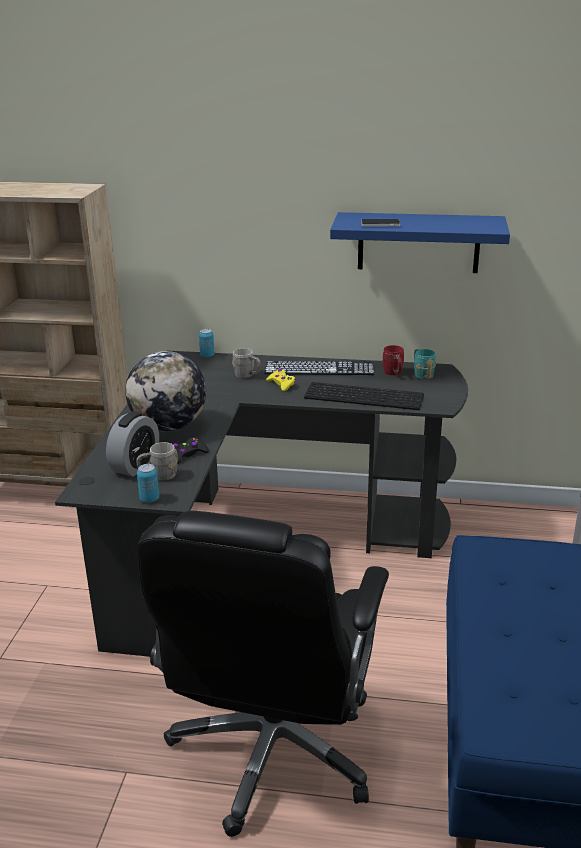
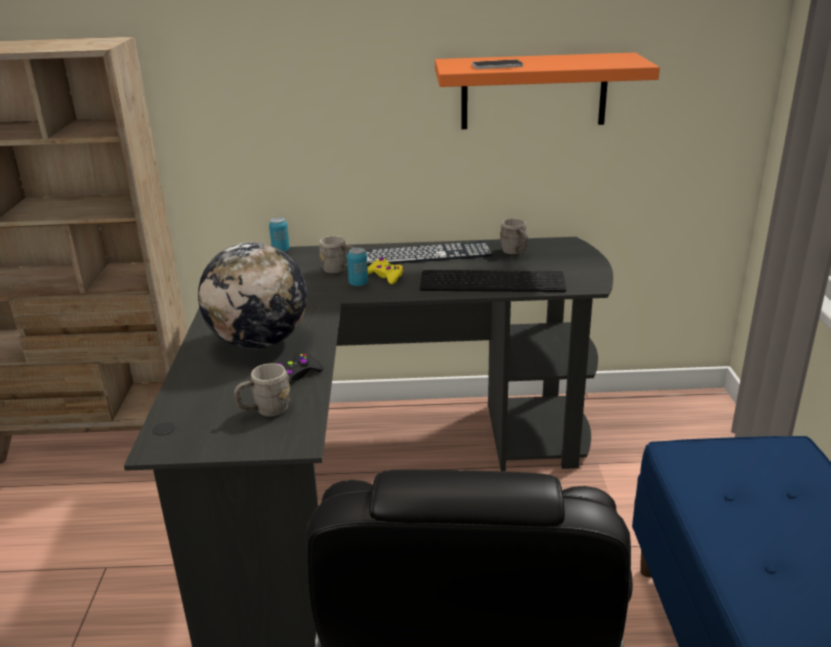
camera: 10 degrees left, 0 degrees up
alarm clock [106,412,159,477] -> none
can [137,464,159,503] -> can moved to [347,247,368,286]
blue shelf [330,212,510,273] -> orange shelf [435,52,660,129]
red mug [382,345,404,375] -> grey mug [500,218,528,255]
turquoise mug [414,349,437,380] -> none

